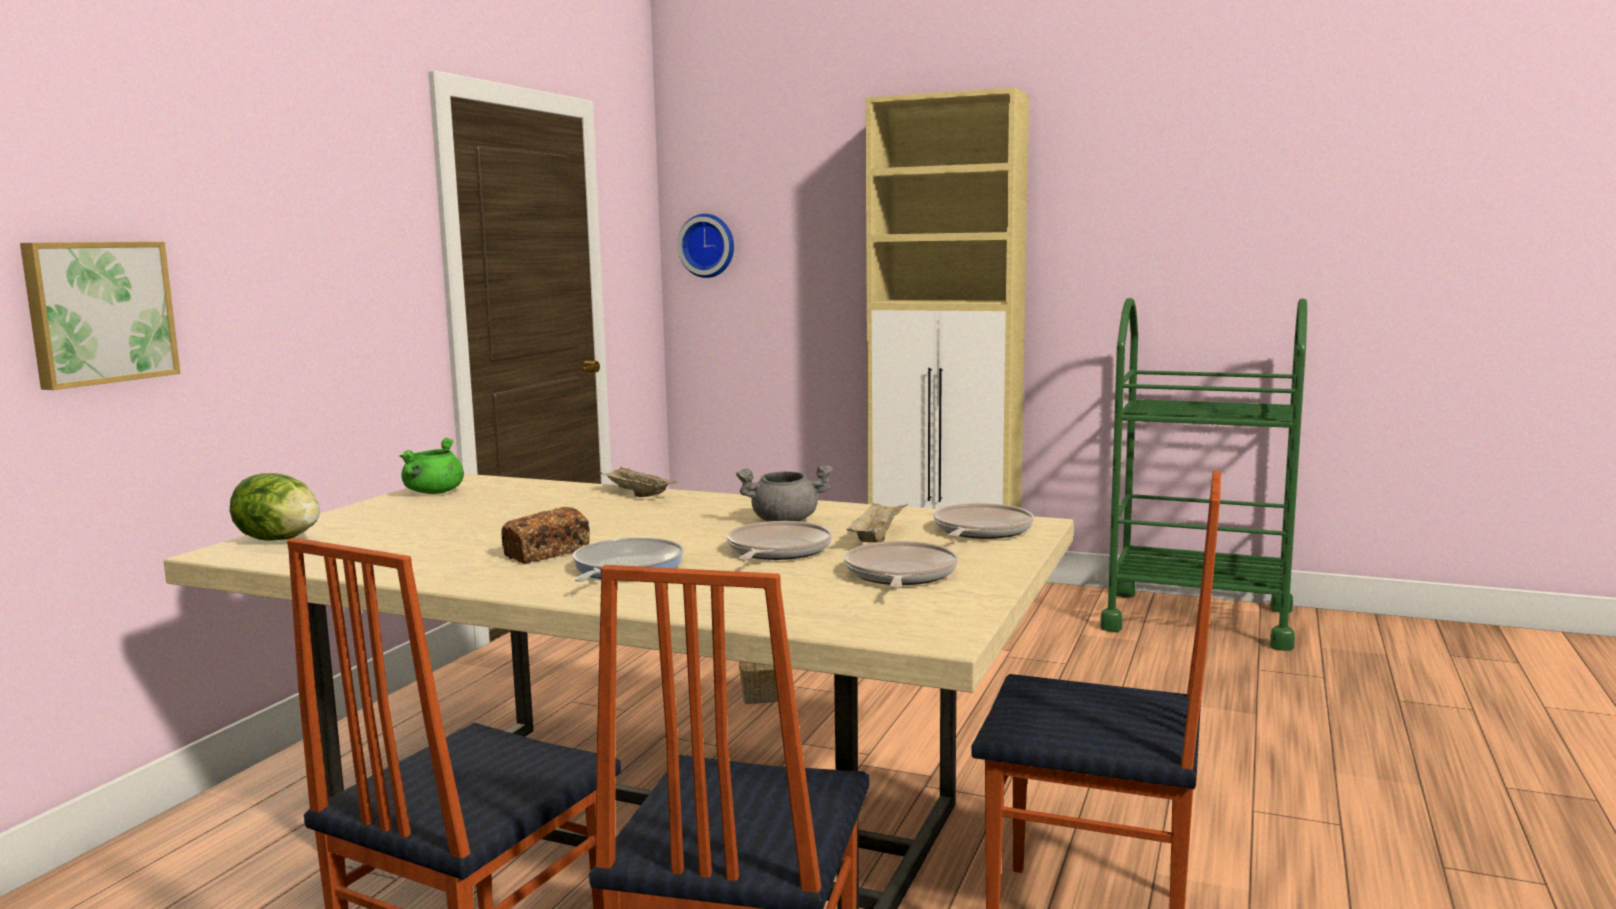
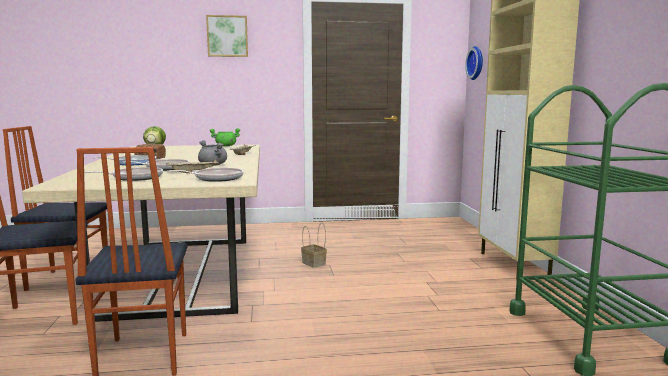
camera: 60 degrees right, 0 degrees up
picture [20,242,180,390] -> picture moved to [206,15,248,57]

